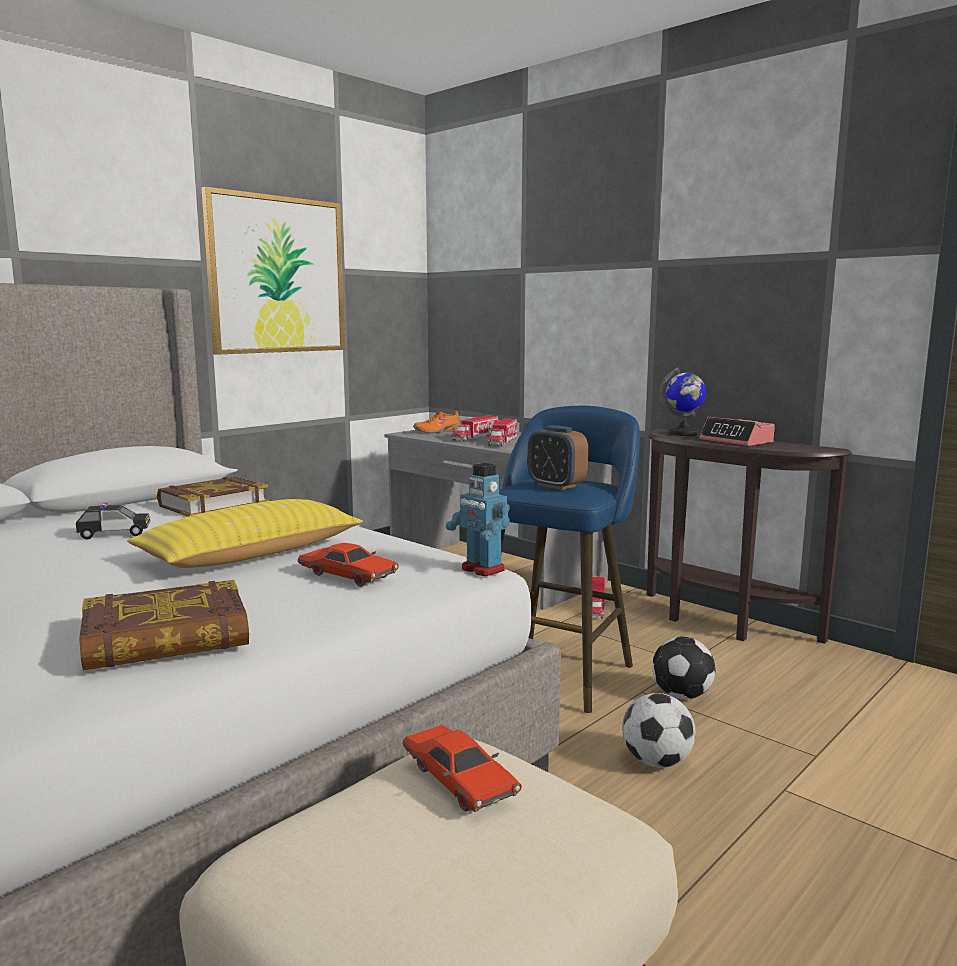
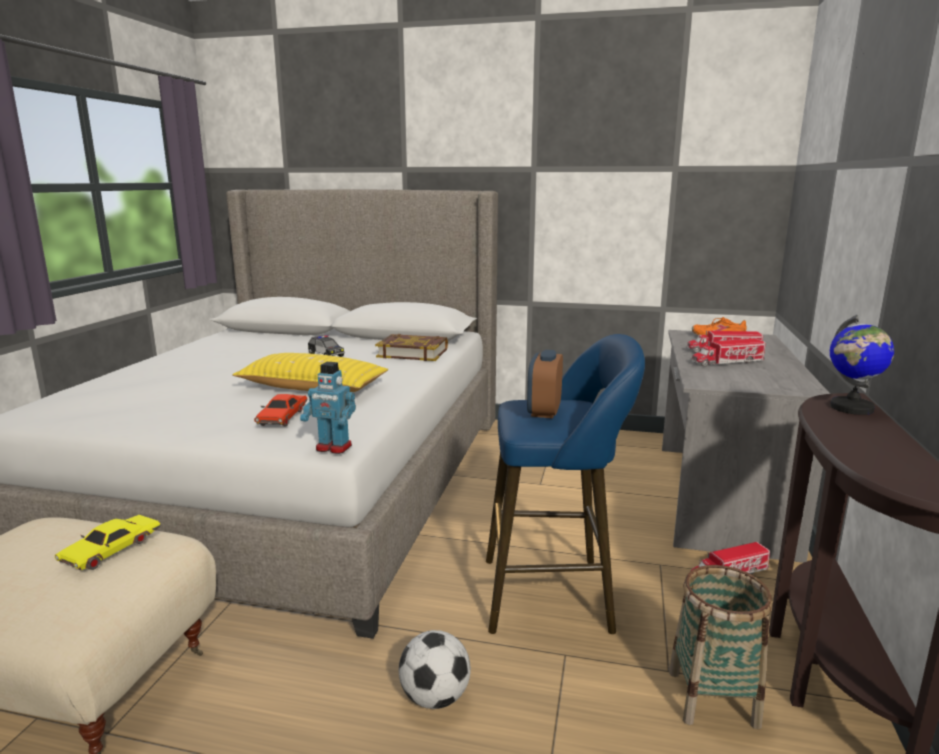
camera: 60 degrees right, 5 degrees up
book [79,580,249,671] -> none
picture [201,187,345,355] -> none
red toy car [402,725,522,812] -> yellow toy car [55,515,161,570]
toy robot [446,463,510,576] -> toy robot turned 90 degrees counterclockwise [300,362,356,454]
football [652,636,715,699] -> none
alarm clock [700,417,775,446] -> none
none -> basket [669,565,772,729]

